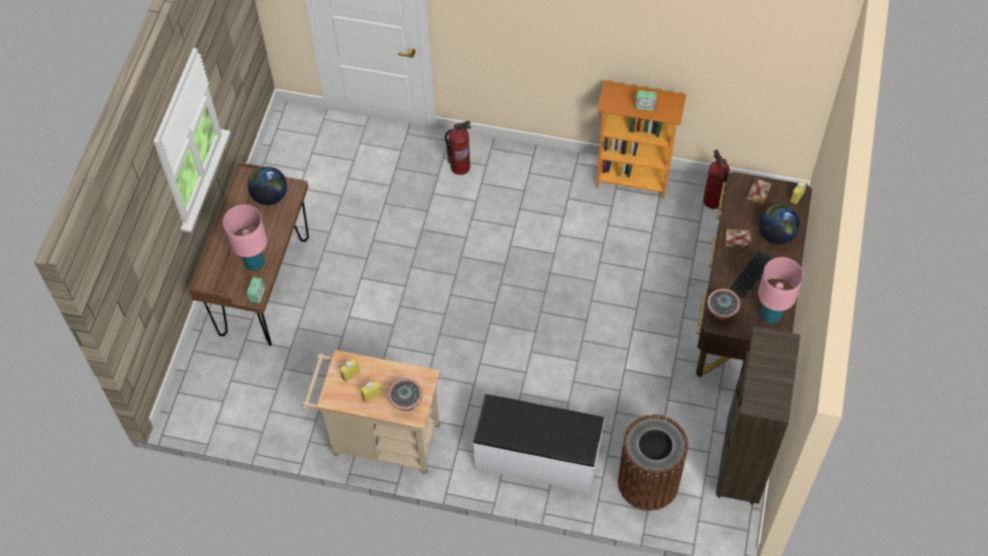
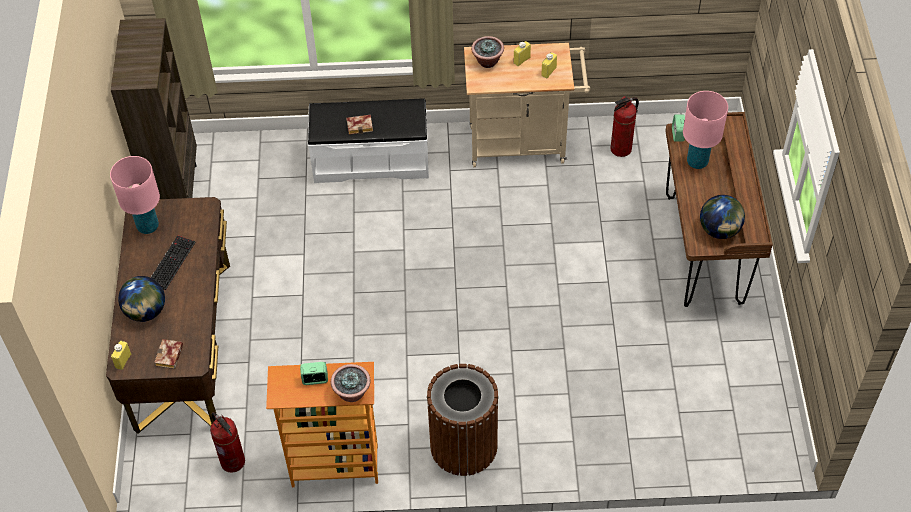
camera: 165 degrees right, 5 degrees down
fire extinguisher [445,120,471,175] -> fire extinguisher moved to [610,96,639,157]
brown trash can [618,414,688,511] -> brown trash can moved to [426,364,499,476]
potted plant [707,289,740,320] -> potted plant moved to [331,364,370,402]
book [726,229,751,248] -> book moved to [346,115,373,135]

